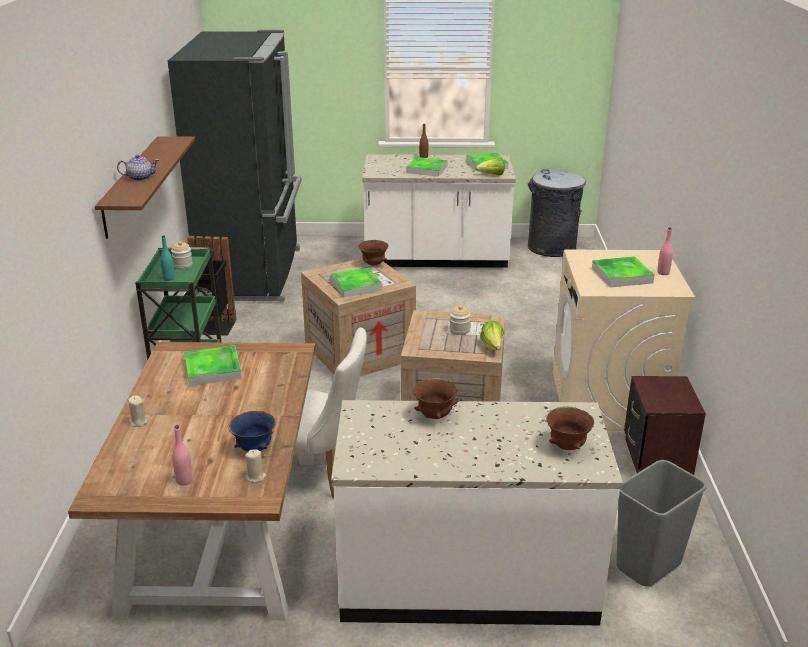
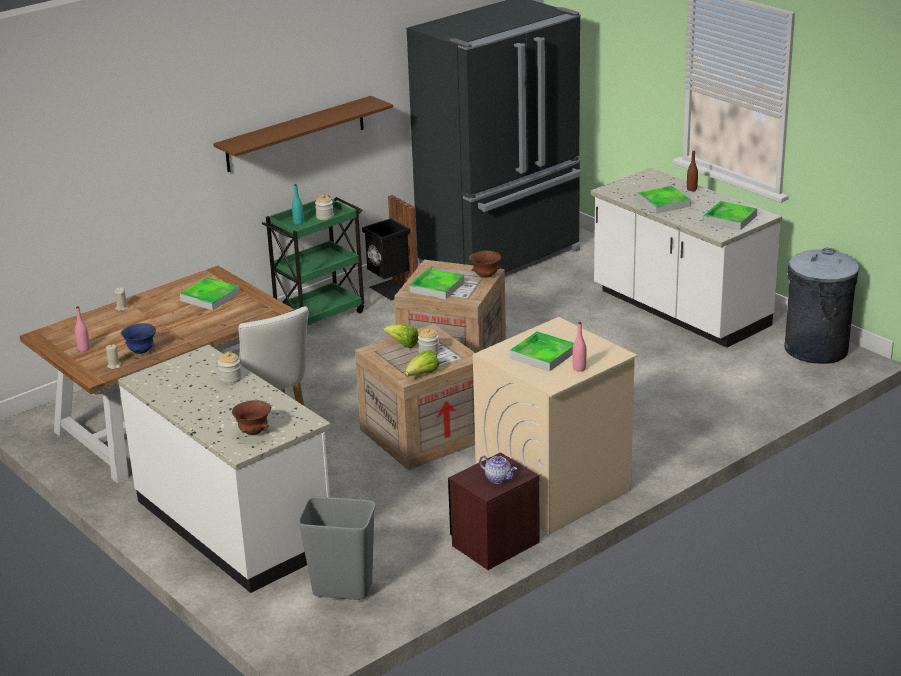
camera: 50 degrees right, 0 degrees up
teapot [117,155,159,181] -> teapot moved to [479,456,517,484]
brown bowl [413,378,459,419] -> jar [218,352,242,384]
lettuce [476,157,505,175] -> lettuce moved to [384,325,419,348]

